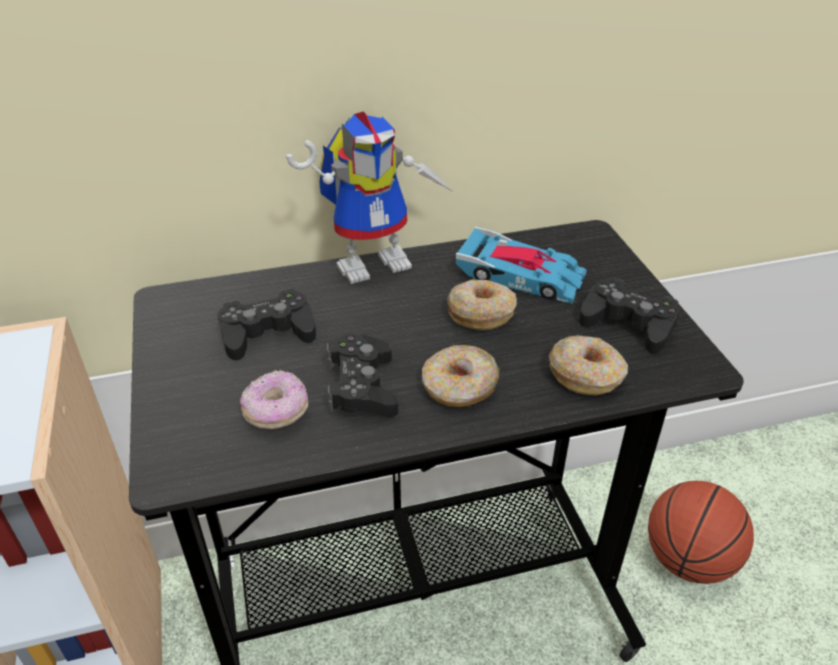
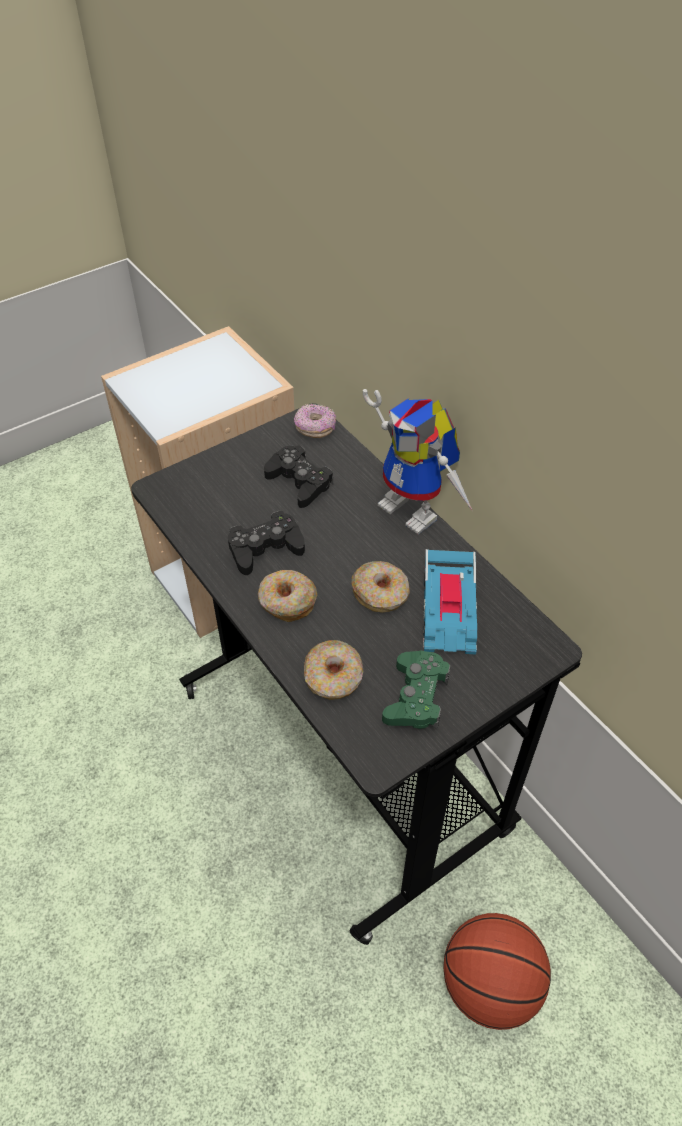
camera: 70 degrees right, 10 degrees up
donut [240,370,308,429] -> donut moved to [294,404,336,438]
black game controller [579,278,680,353] -> green game controller [382,650,450,729]

